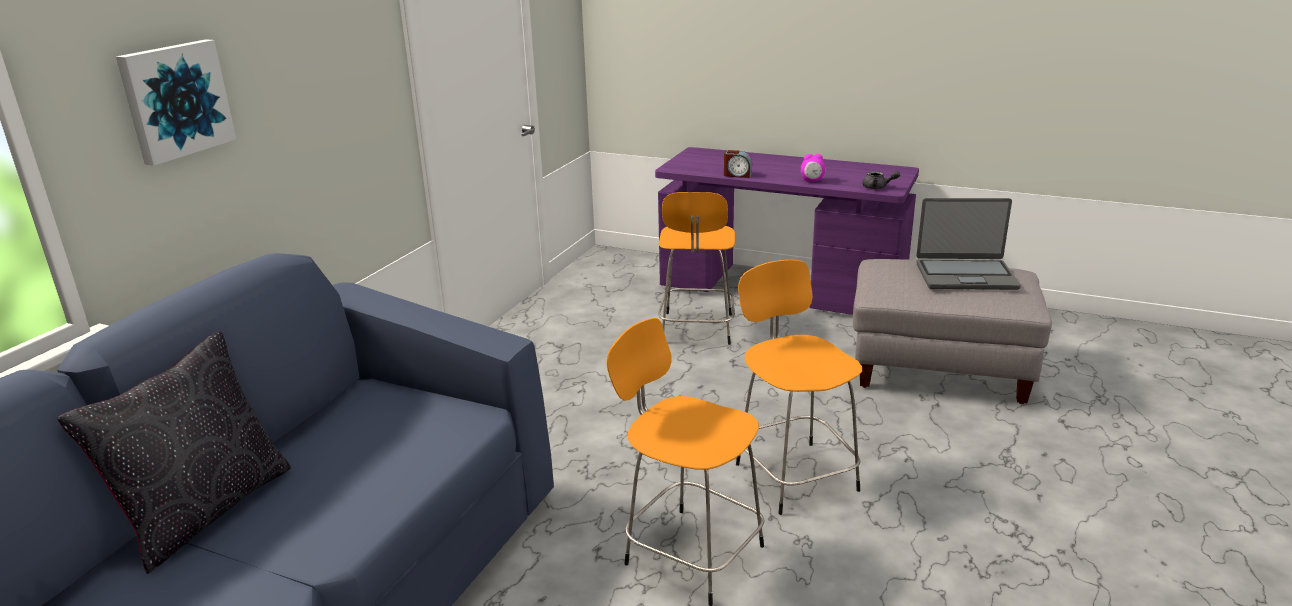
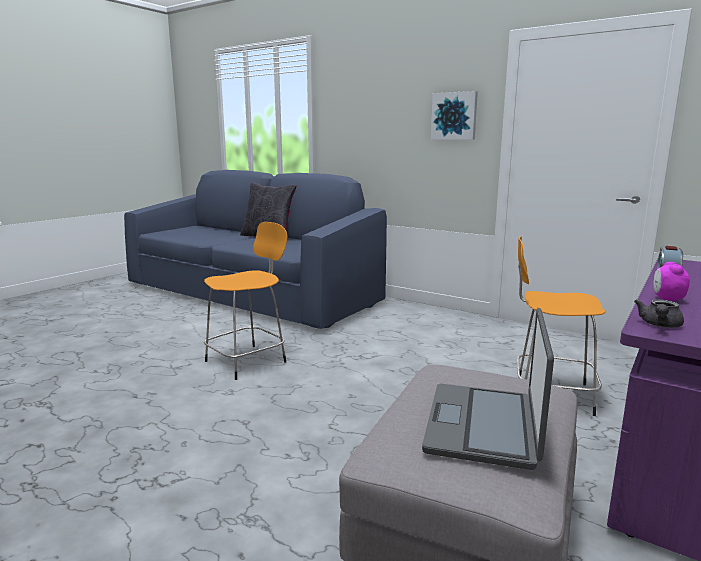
camera: 100 degrees right, 10 degrees down
picture [116,39,236,166] -> picture moved to [431,91,478,140]
orange stool [736,260,862,515] -> none

